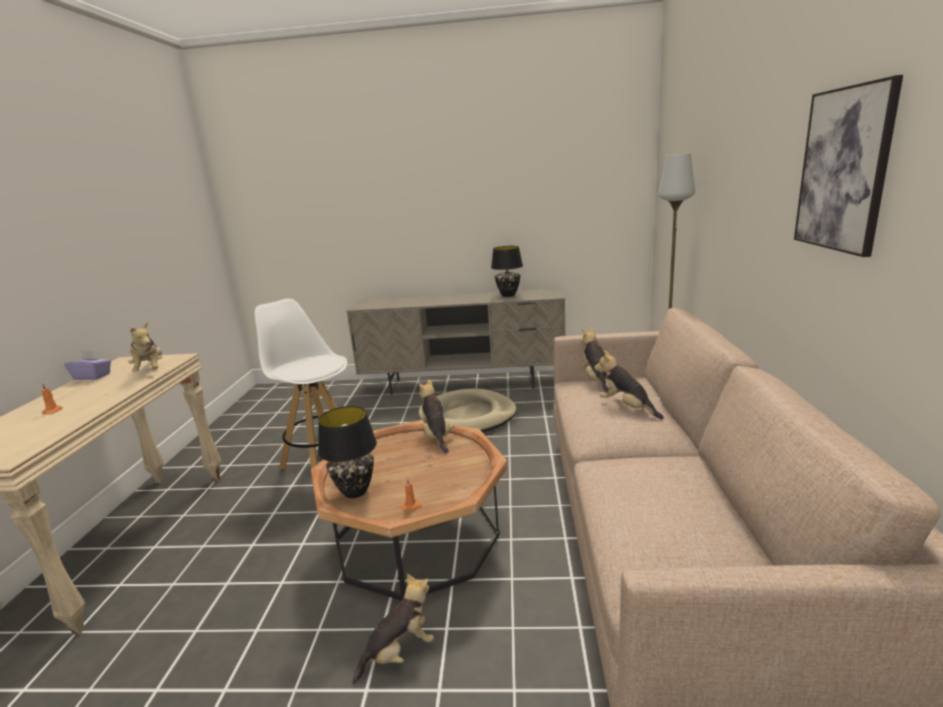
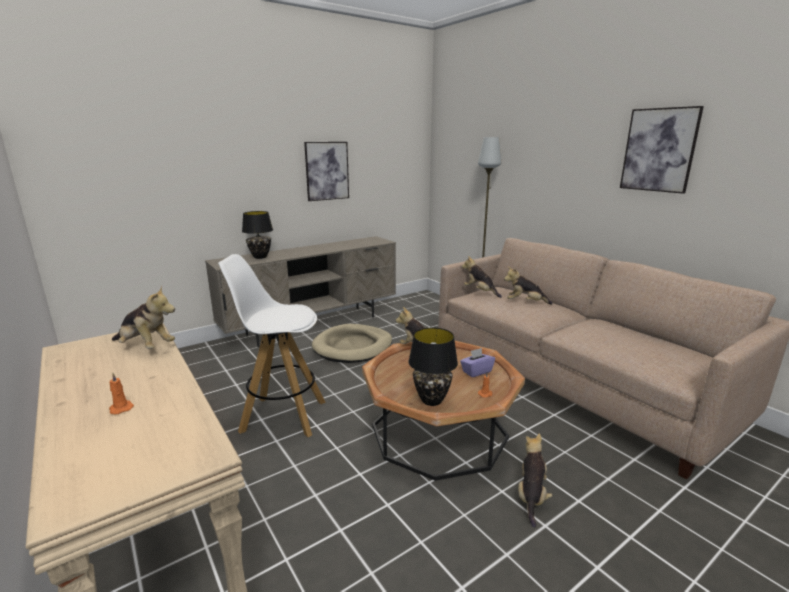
camera: 40 degrees left, 0 degrees up
purple tissue box [64,351,111,380] -> purple tissue box moved to [460,348,495,377]
black table lamp [491,246,523,297] -> black table lamp moved to [242,211,273,259]
none -> picture [304,142,349,201]

